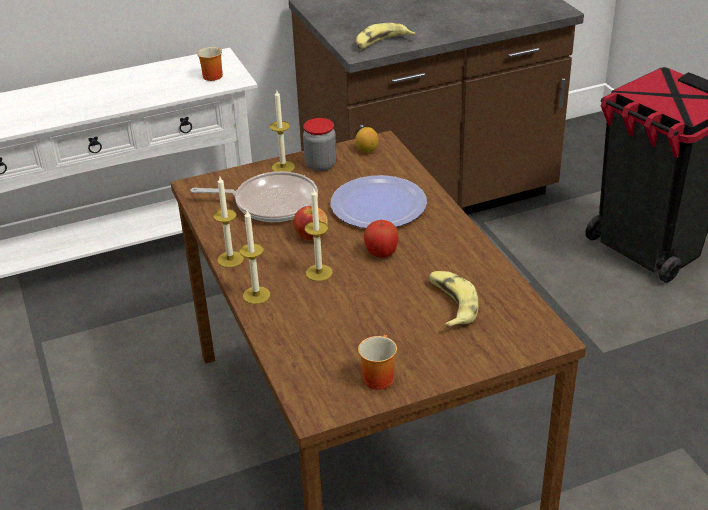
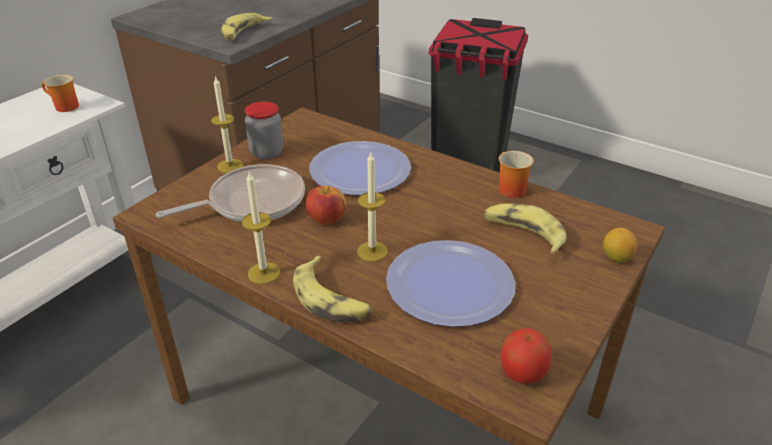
camera: 35 degrees left, 0 degrees up
candle [239,210,270,304] -> banana [293,256,372,322]
lemon [355,127,379,153] -> lemon moved to [603,228,637,263]
mug [358,335,397,390] -> mug moved to [499,151,534,198]
apple [364,220,399,258] -> apple moved to [500,328,552,384]
none -> plate [386,240,515,327]

